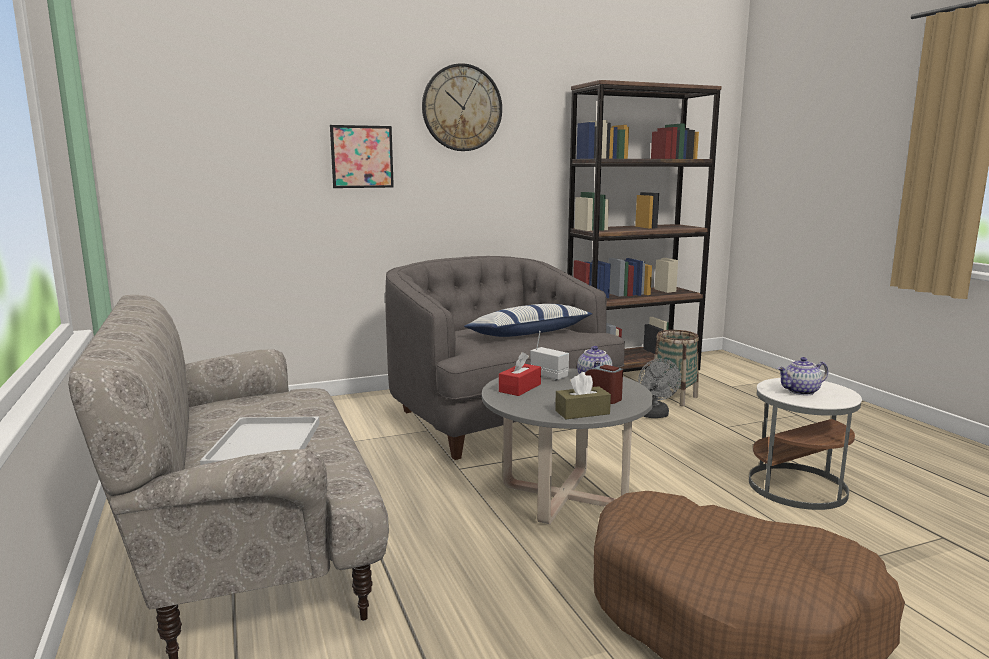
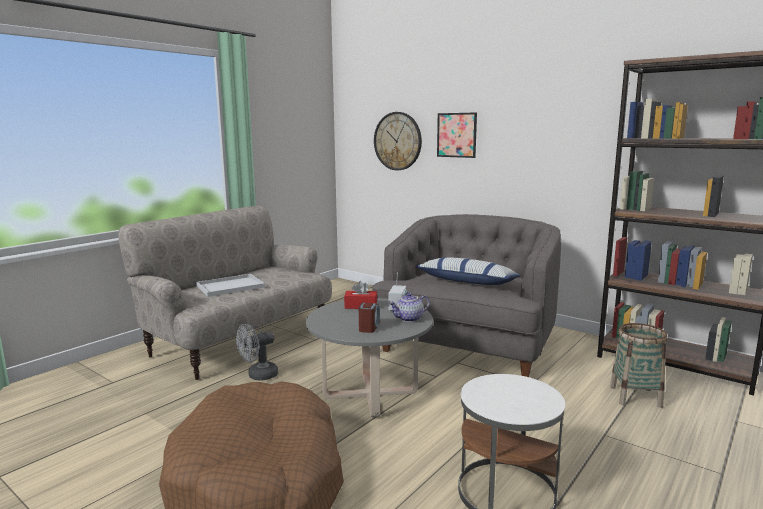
camera: 60 degrees right, 0 degrees up
wall clock [422,63,502,151] -> wall clock moved to [374,112,422,170]
brown tissue box [555,372,611,419] -> none
grey fan [638,359,681,418] -> grey fan moved to [236,324,278,381]
teapot [777,357,828,395] -> none

